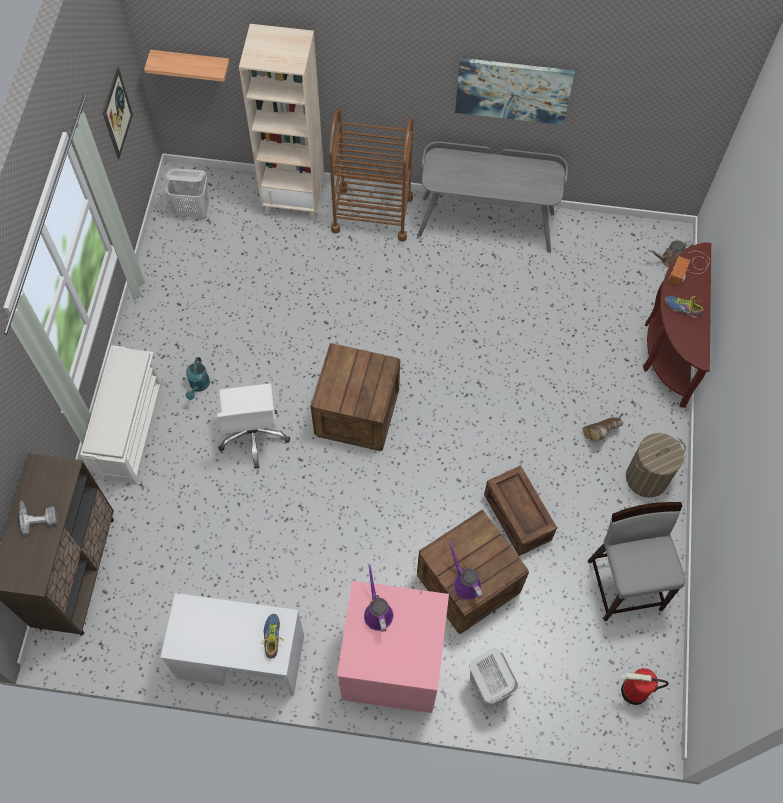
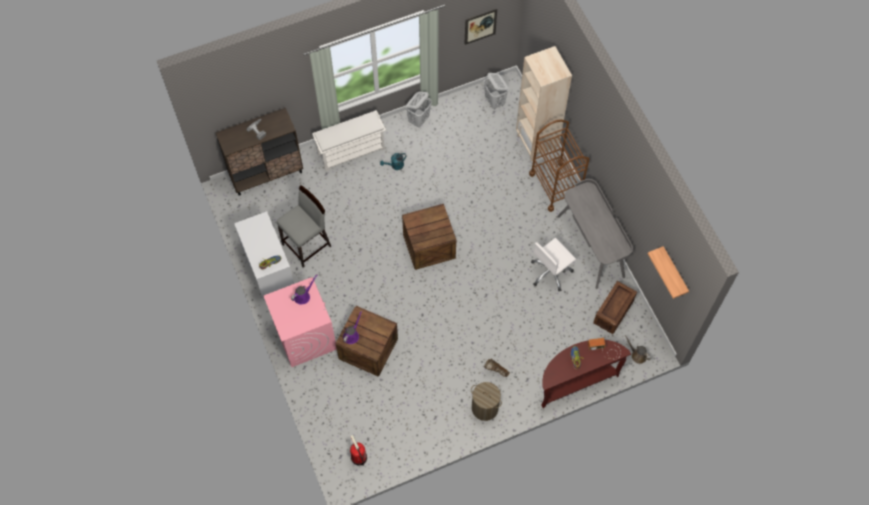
camera: 60 degrees right, 0 degrees up
shelf [144,50,229,82] -> shelf moved to [648,246,689,299]
white office chair [217,383,290,468] -> white office chair moved to [531,238,576,291]
picture [455,58,575,125] -> none
white laundry basket [470,649,519,709] -> white laundry basket moved to [406,92,432,128]
crate [484,465,557,556] -> crate moved to [593,281,637,334]
grey stool [588,502,685,621] -> grey stool moved to [276,185,331,268]

